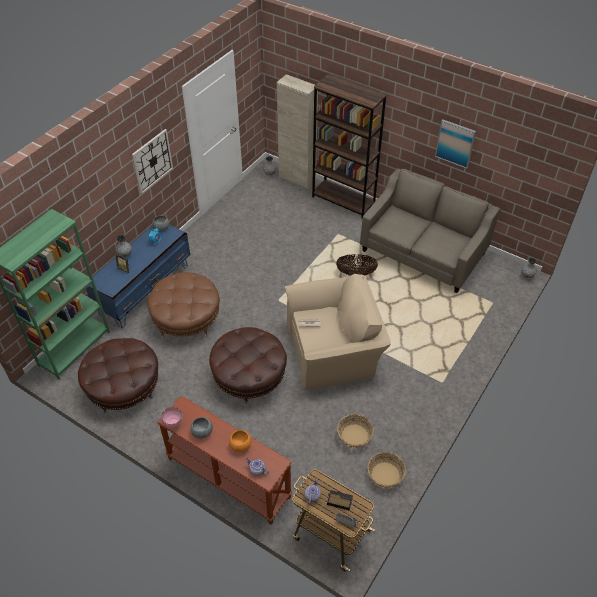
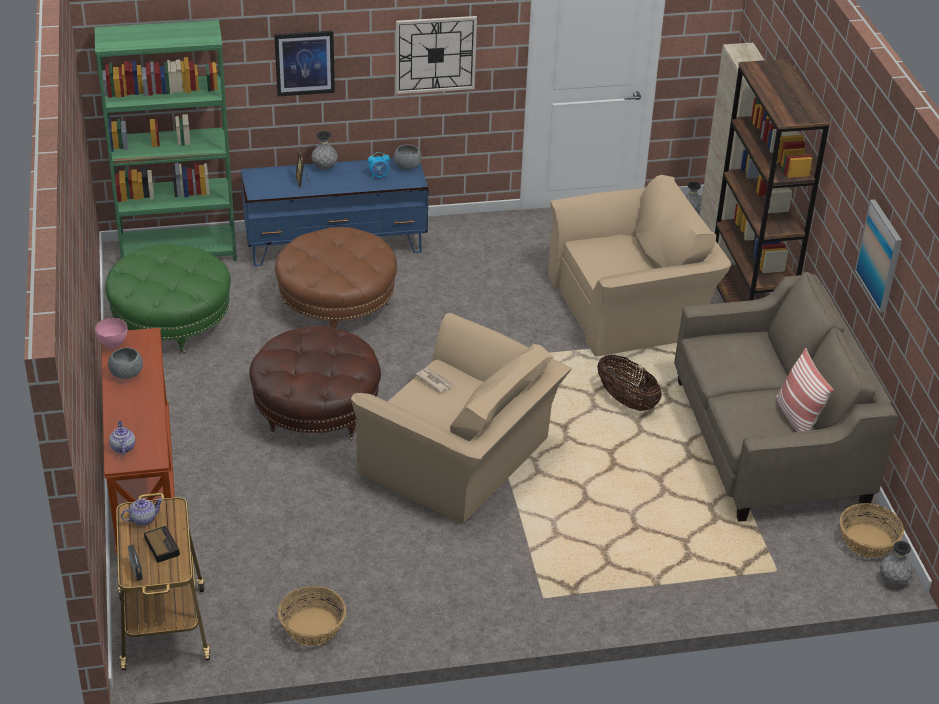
camera: 45 degrees right, 10 degrees down
brown ottoman [78,338,158,413] -> green ottoman [105,244,231,354]
orange bowl [229,430,251,452] -> none
basket [337,414,374,448] -> basket moved to [840,503,904,558]
none -> picture [274,31,335,96]
none -> beige armchair [548,175,731,357]
none -> pillow [776,348,834,432]

